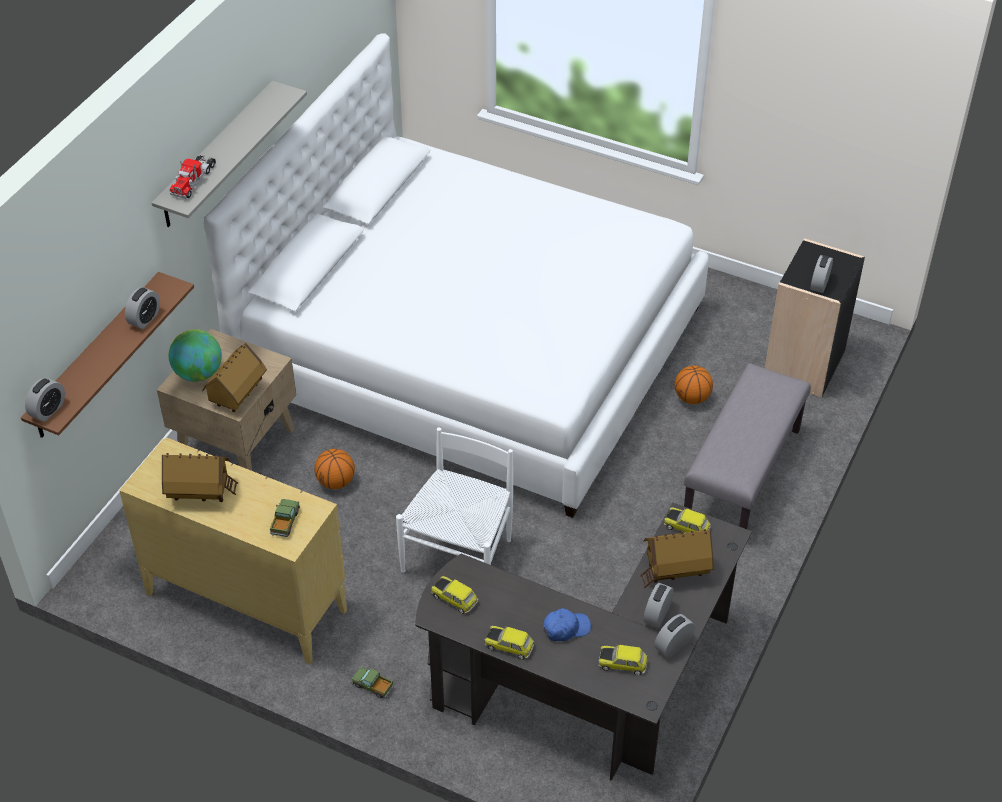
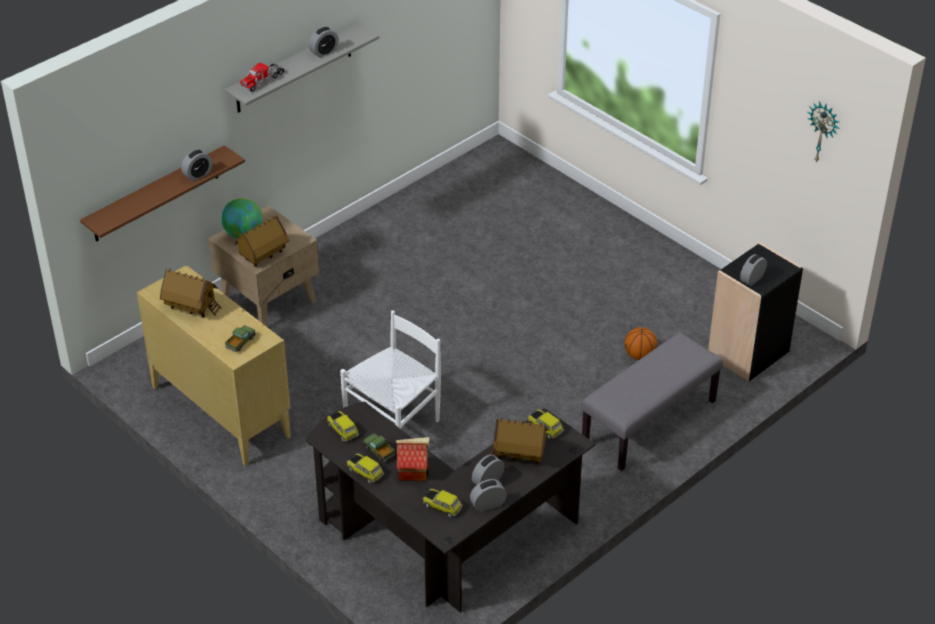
camera: 20 degrees right, 5 degrees down
alarm clock [25,378,65,422] -> alarm clock moved to [309,27,339,58]
white bed [203,33,709,518] -> none
basketball [314,449,355,489] -> none
toy truck [352,667,394,698] -> toy truck moved to [363,433,395,462]
blue cap [543,608,591,641] -> toy house [396,437,429,481]
none -> wall clock [808,101,839,163]

